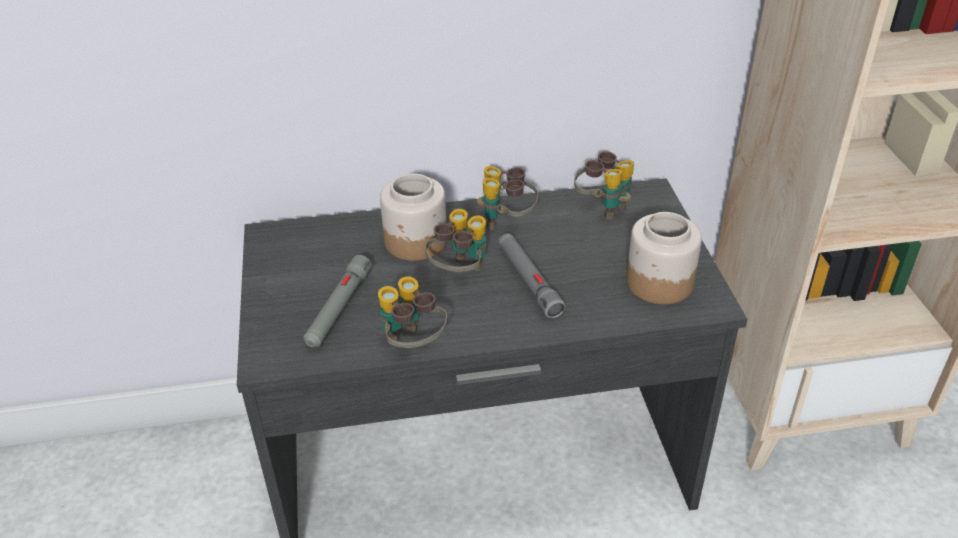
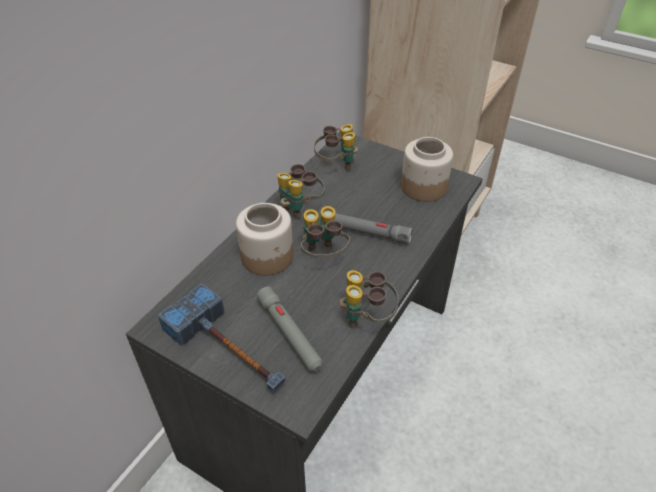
camera: 50 degrees left, 5 degrees up
none -> hammer [158,283,286,392]

